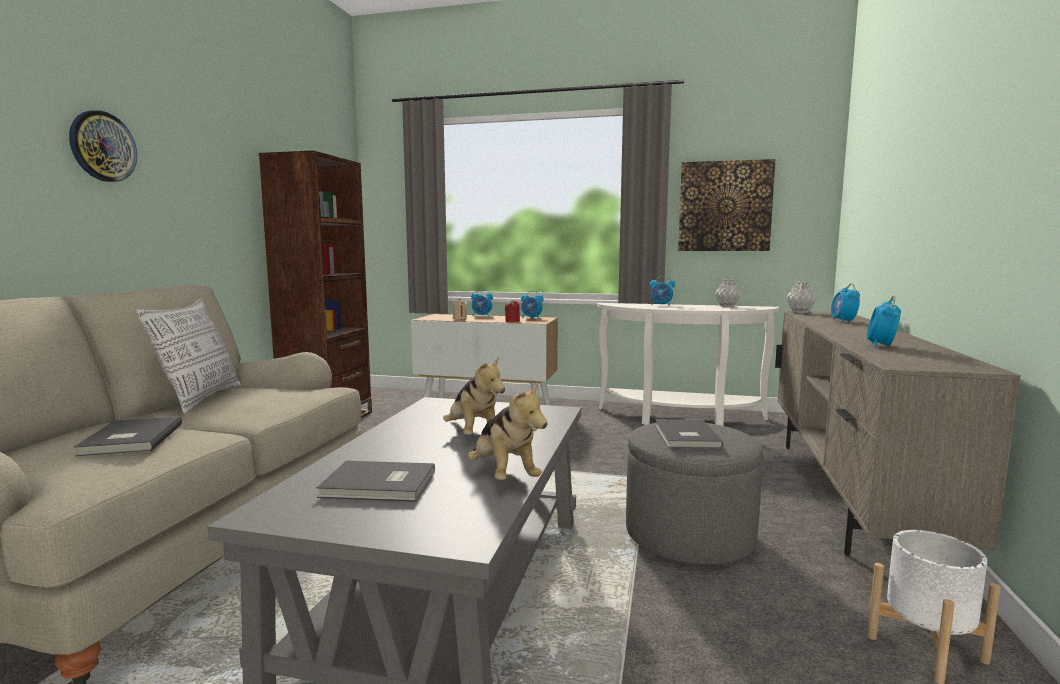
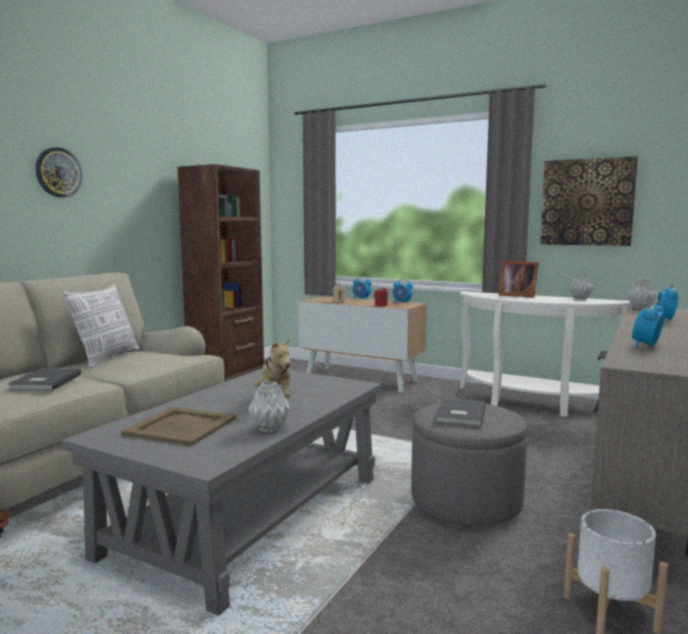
camera: 15 degrees right, 0 degrees up
grey book [316,461,435,502] -> beige tray [121,407,237,446]
plush toy [468,382,548,480] -> grey vase [248,381,290,432]
alarm clock [650,276,675,306] -> picture frame [499,261,539,298]

